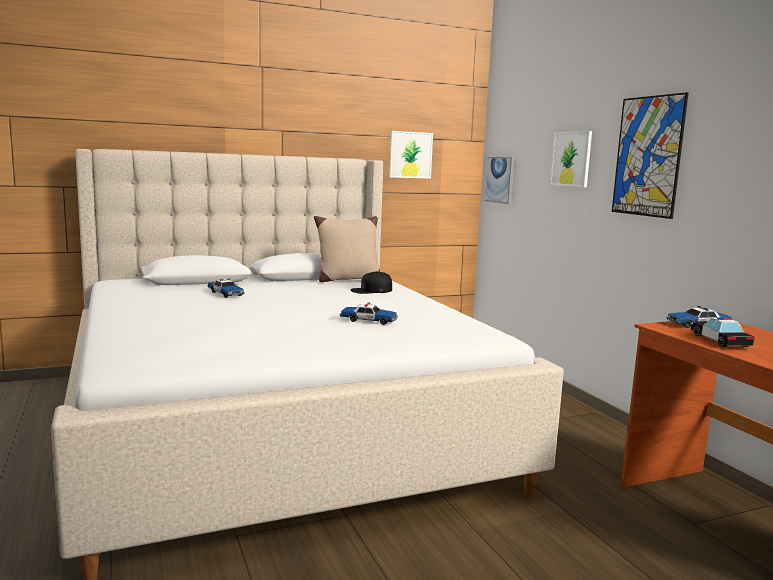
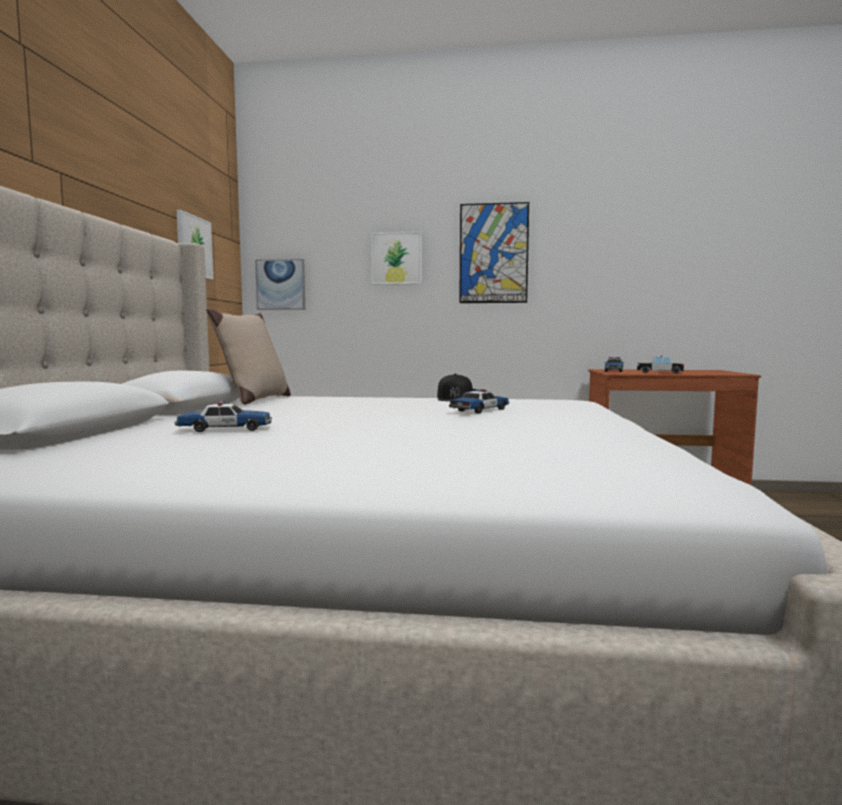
camera: 60 degrees left, 5 degrees down
black cap [350,271,392,294] -> black cap moved to [437,374,473,401]

